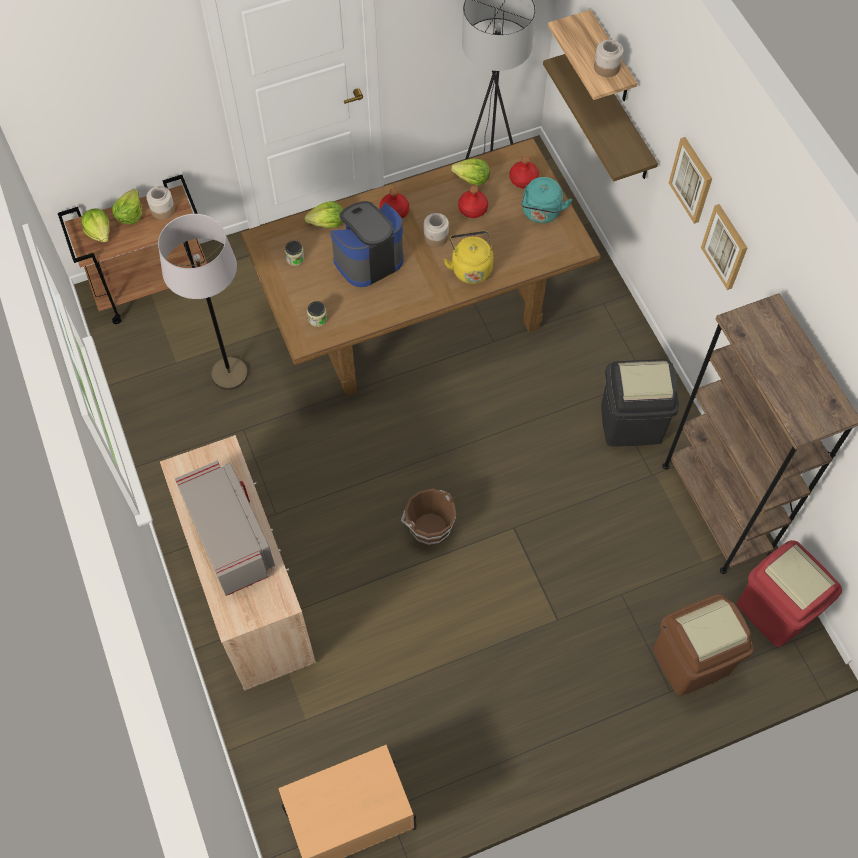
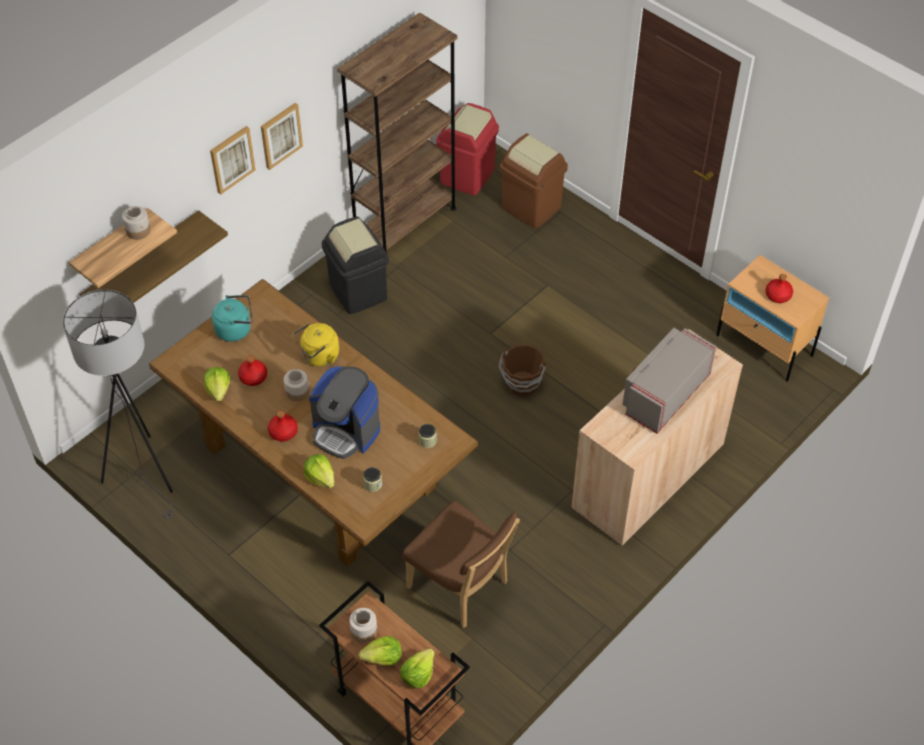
camera: 115 degrees left, 10 degrees down
grey floor lamp [158,214,248,390] -> brown chair [403,501,520,628]
red bottle [510,156,539,188] -> red bottle moved to [766,274,793,303]

